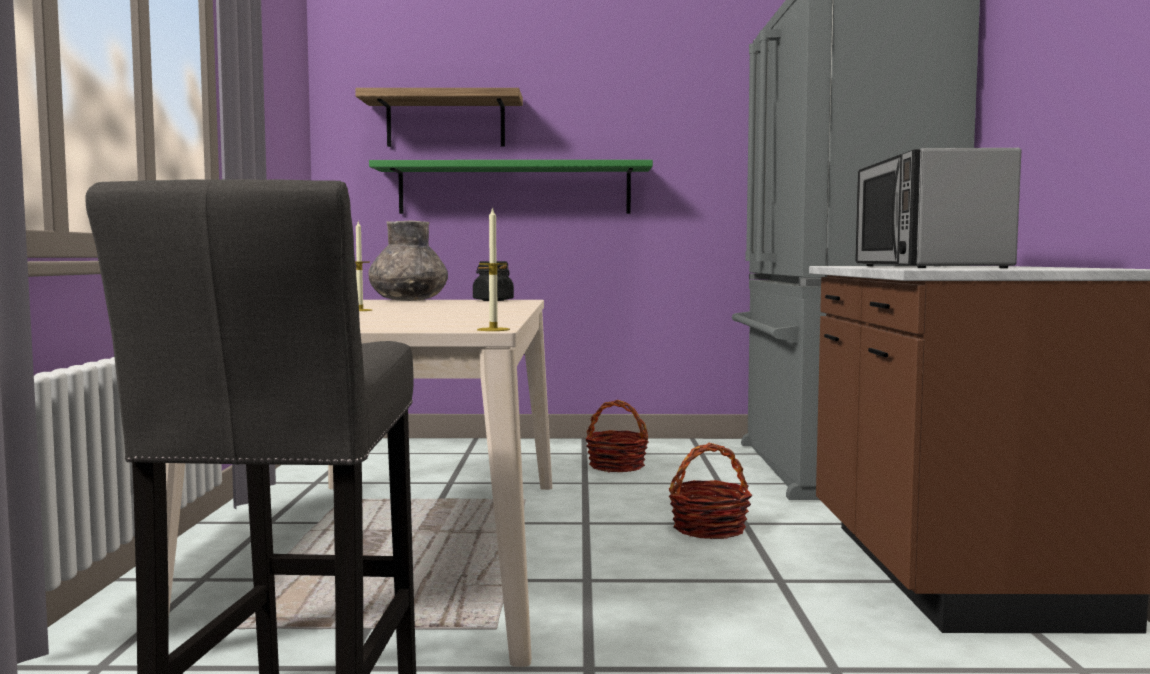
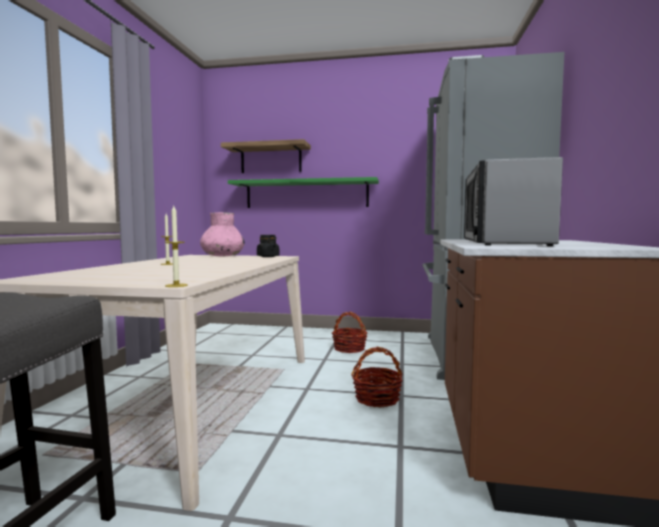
camera: 10 degrees right, 0 degrees up
grey vase [368,220,448,301] -> pink vase [200,212,245,256]

